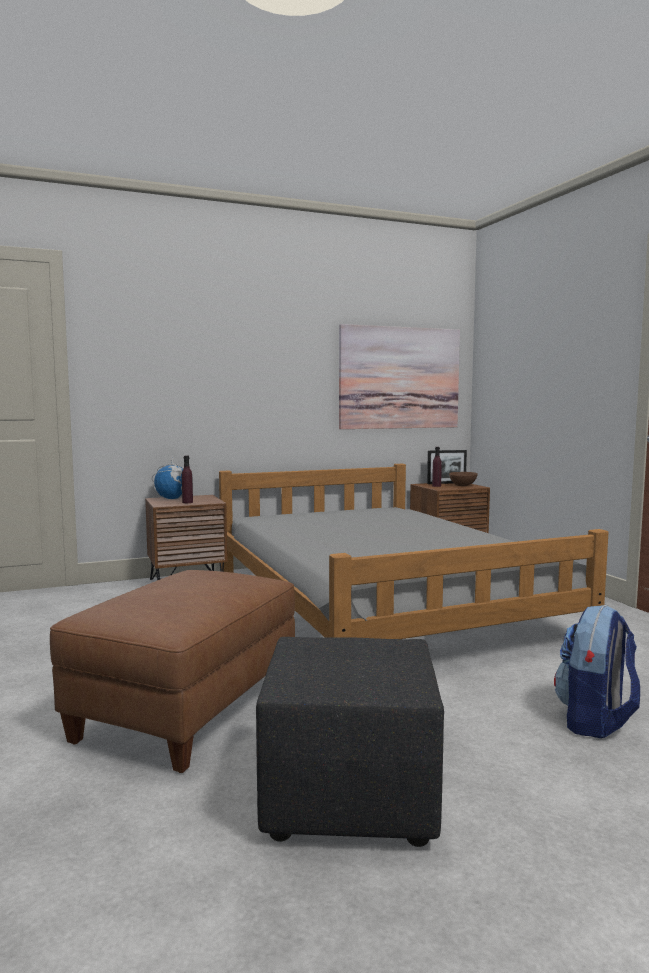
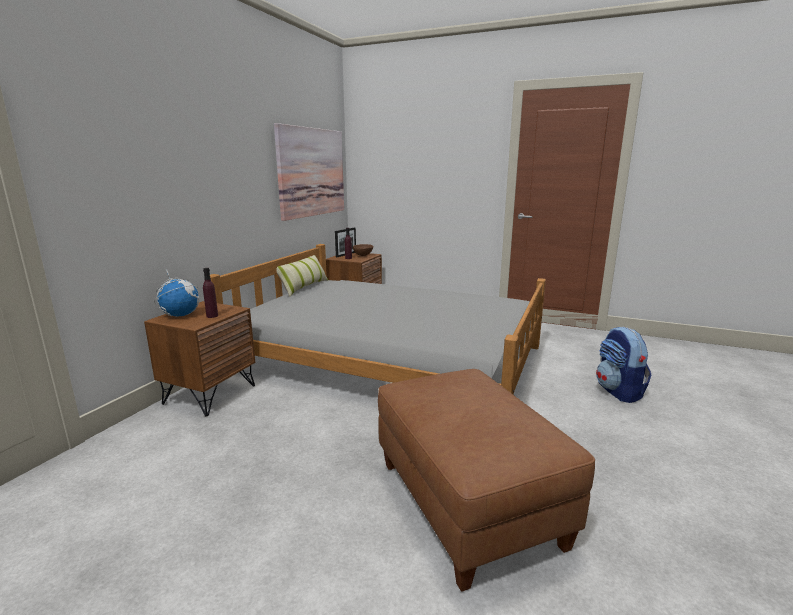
camera: 45 degrees left, 10 degrees up
black ottoman [256,637,444,847] -> none
none -> pillow [276,255,328,297]

